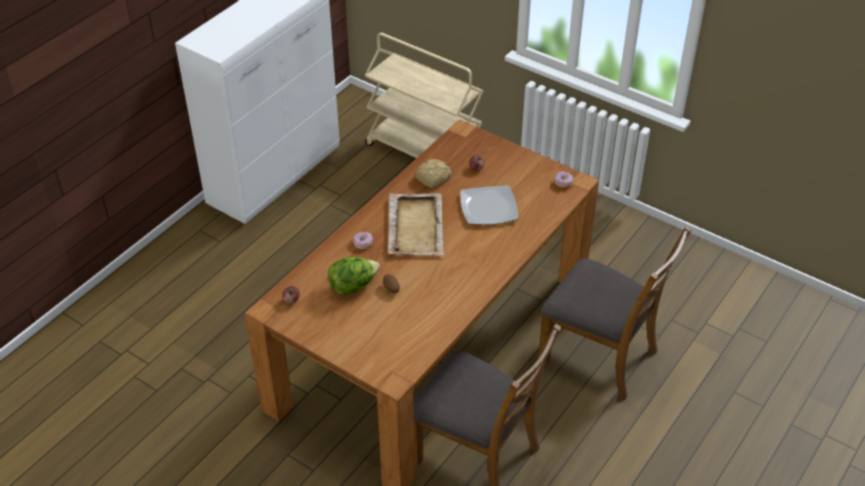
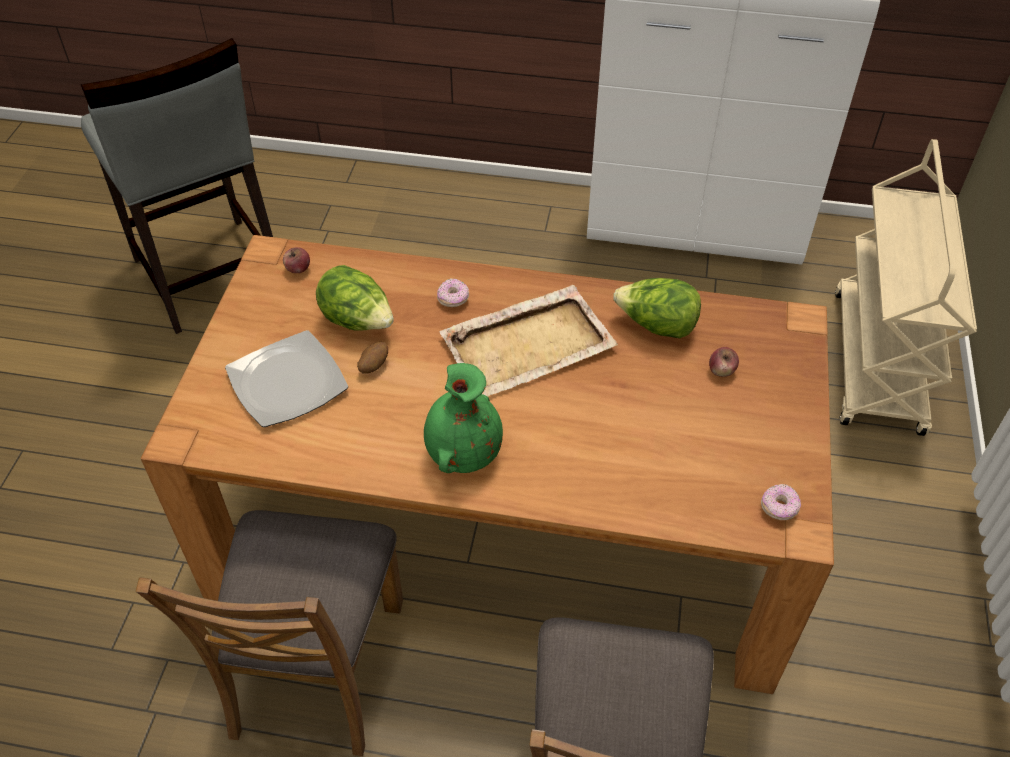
camera: 65 degrees right, 5 degrees up
bread [415,159,452,188] -> lettuce [613,278,701,338]
plate [460,185,518,225] -> plate moved to [225,330,348,427]
none -> grey stool [81,38,273,334]
none -> green vase [424,363,503,473]

